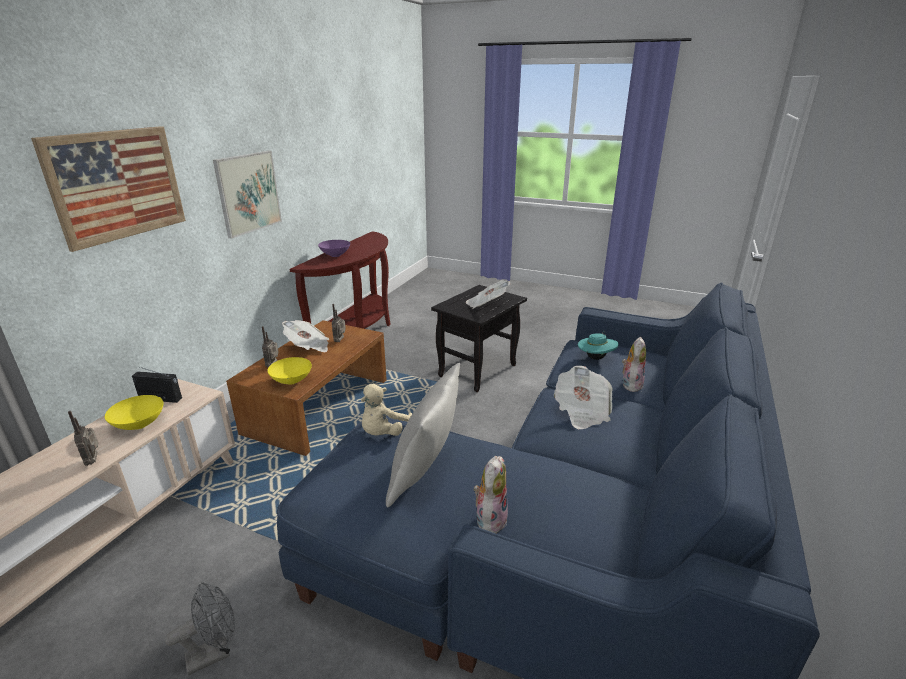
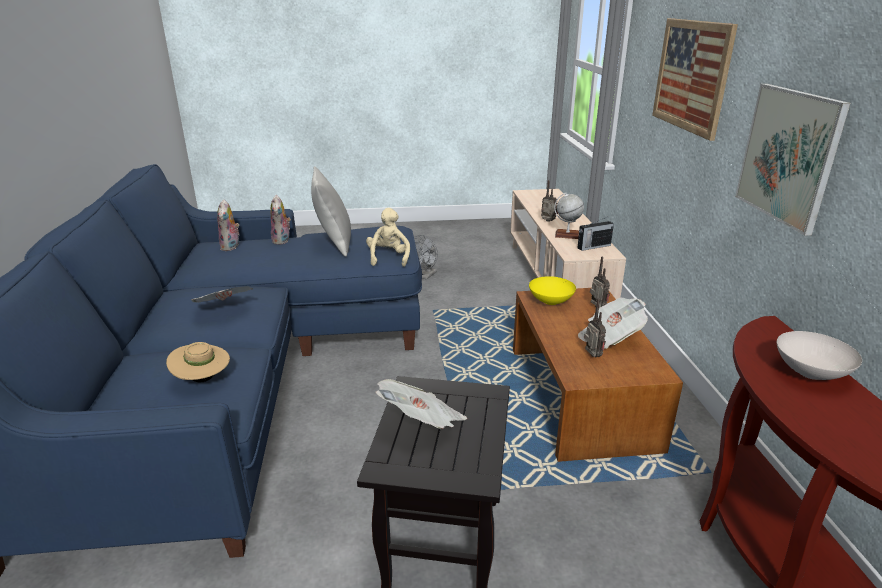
camera: 150 degrees right, 0 degrees up
yellow bowl [105,395,163,430] -> globe [554,193,584,239]
purple bowl [318,240,350,257] -> white bowl [777,331,862,380]
turquoise hat [578,332,619,360] -> beige hat [166,342,230,382]
plush toy [622,337,646,392] -> plush toy moved to [217,199,240,251]

